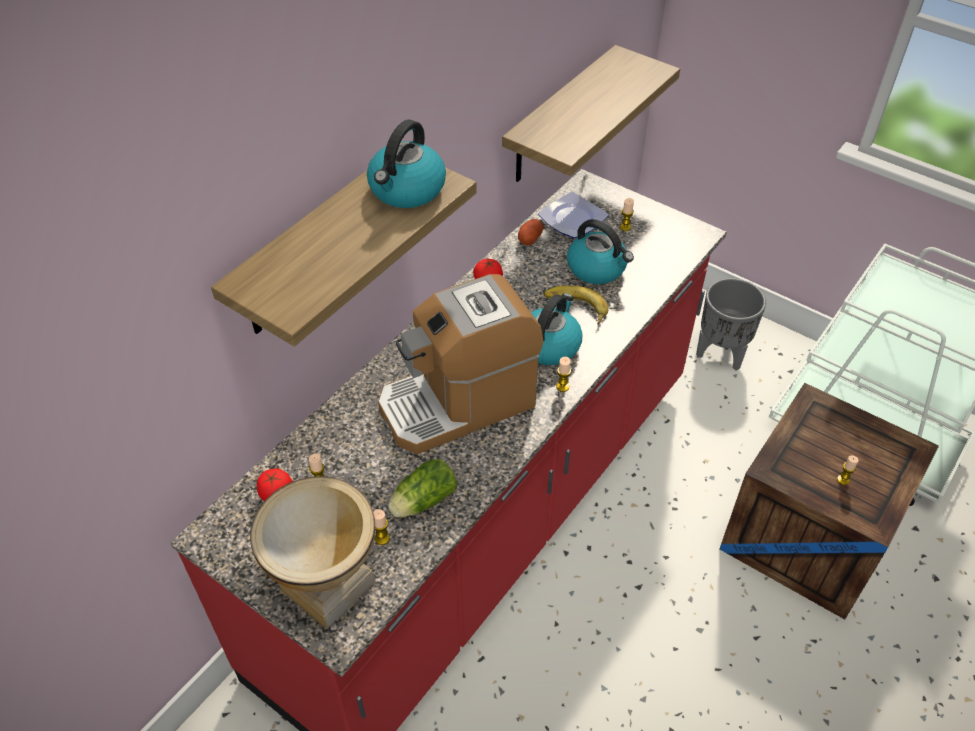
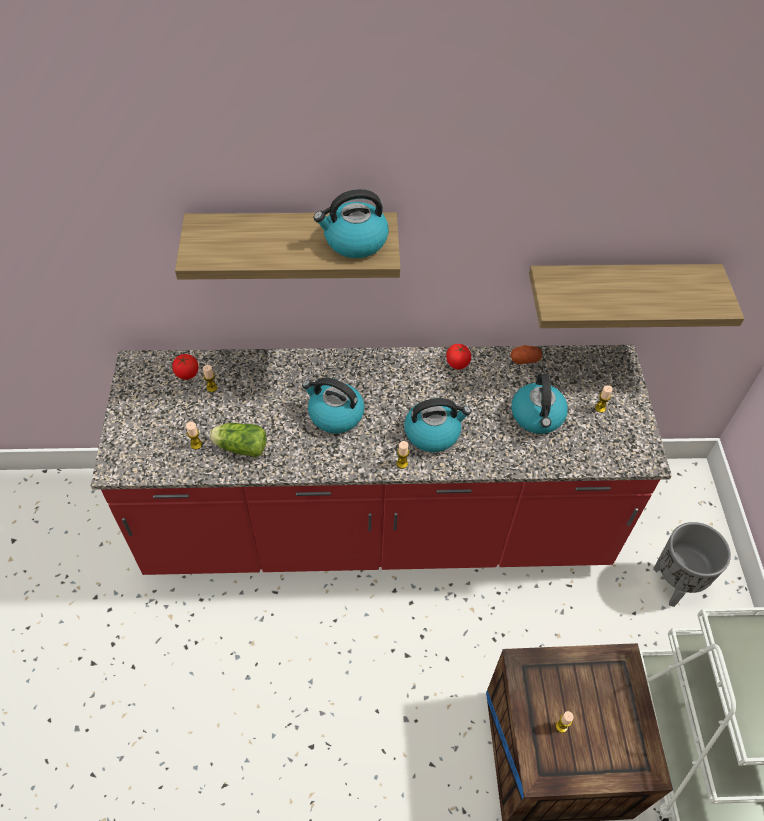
camera: 50 degrees right, 5 degrees up
vase [250,476,375,629] -> none
coffee machine [378,274,543,454] -> kettle [302,377,364,433]
plate [538,192,609,238] -> none
banana [544,286,609,324] -> none

